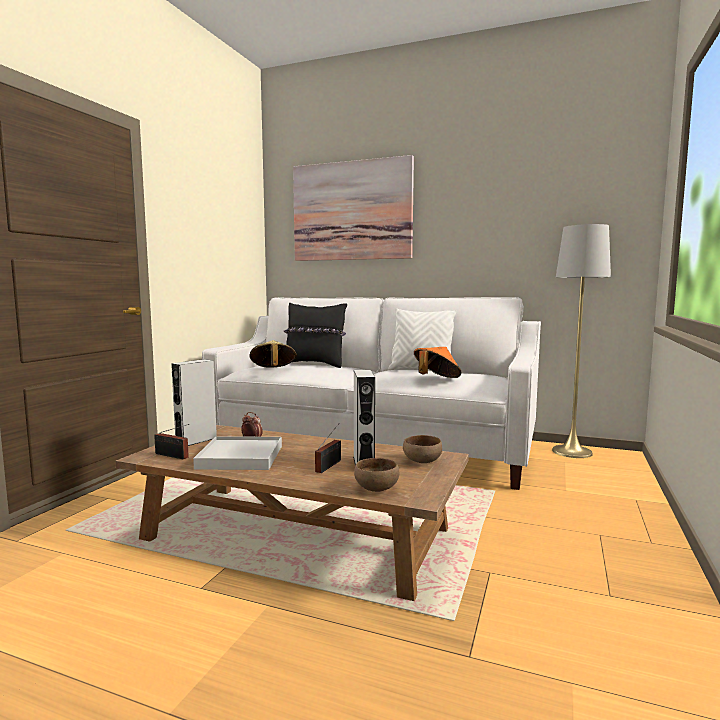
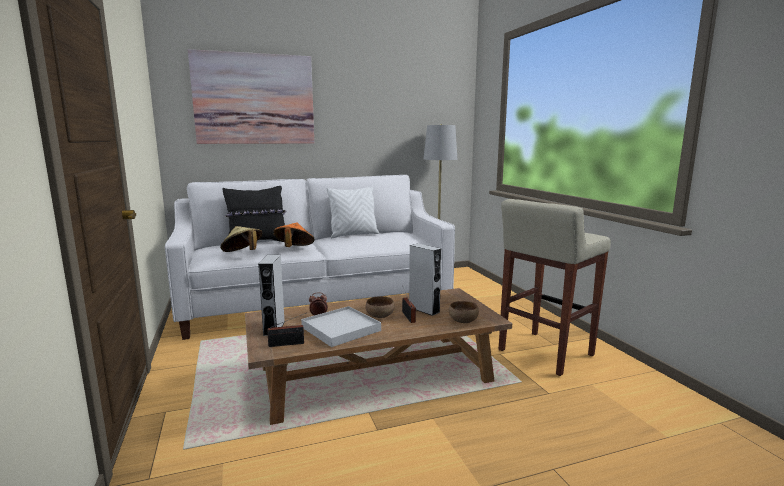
camera: 40 degrees left, 5 degrees up
brown bowl [403,435,442,463] -> brown bowl moved to [365,296,395,318]
orange hat [414,347,462,378] -> orange hat moved to [273,222,315,247]
none -> beige stool [498,199,611,376]

